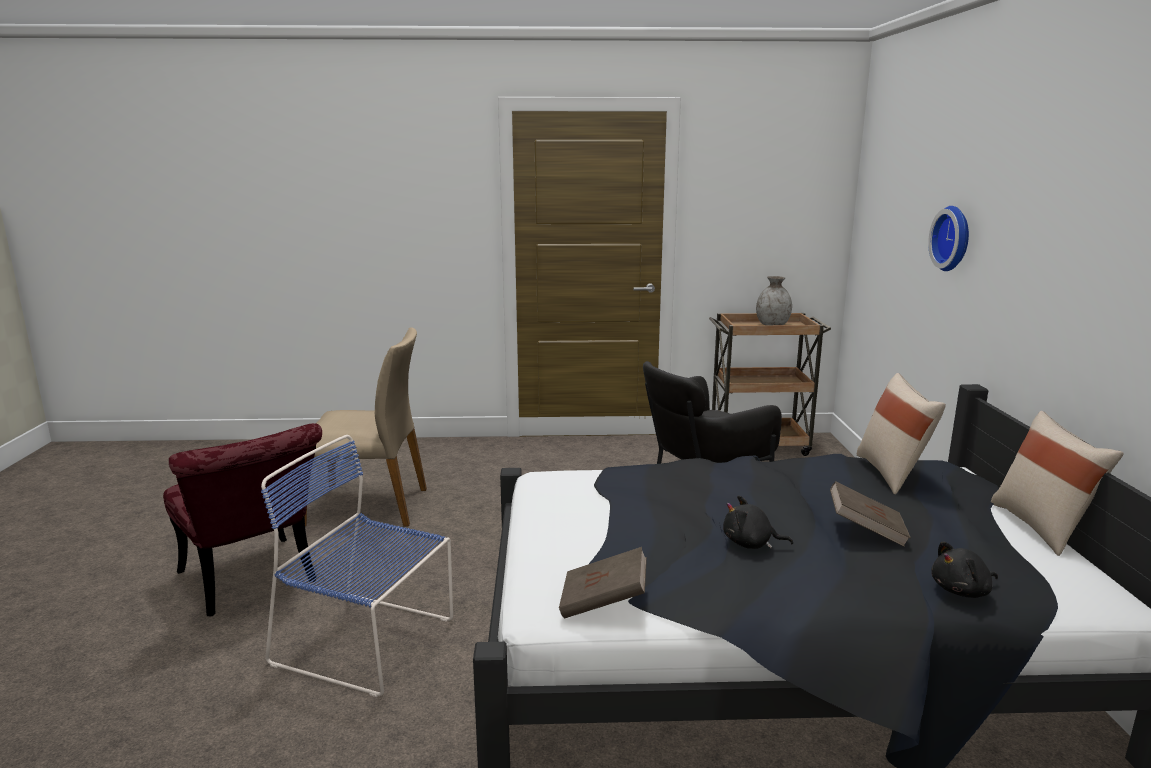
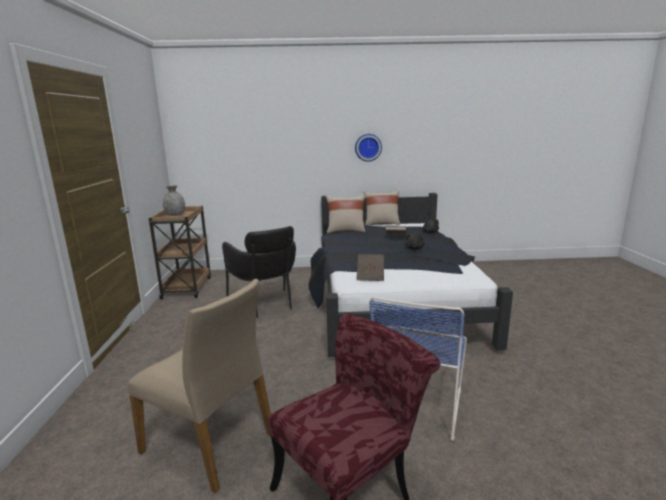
camera: 90 degrees left, 0 degrees up
beige chair [304,327,427,527] -> beige chair turned 120 degrees clockwise [127,279,271,493]
brown book [559,547,647,619] -> brown book moved to [357,254,384,281]
wall clock [928,206,969,271] -> wall clock moved to [355,134,382,162]

